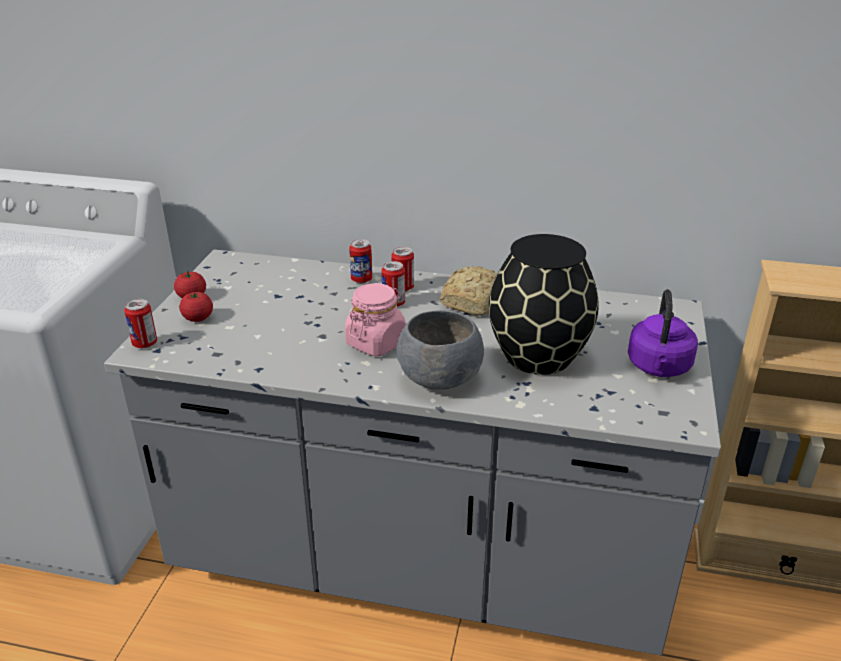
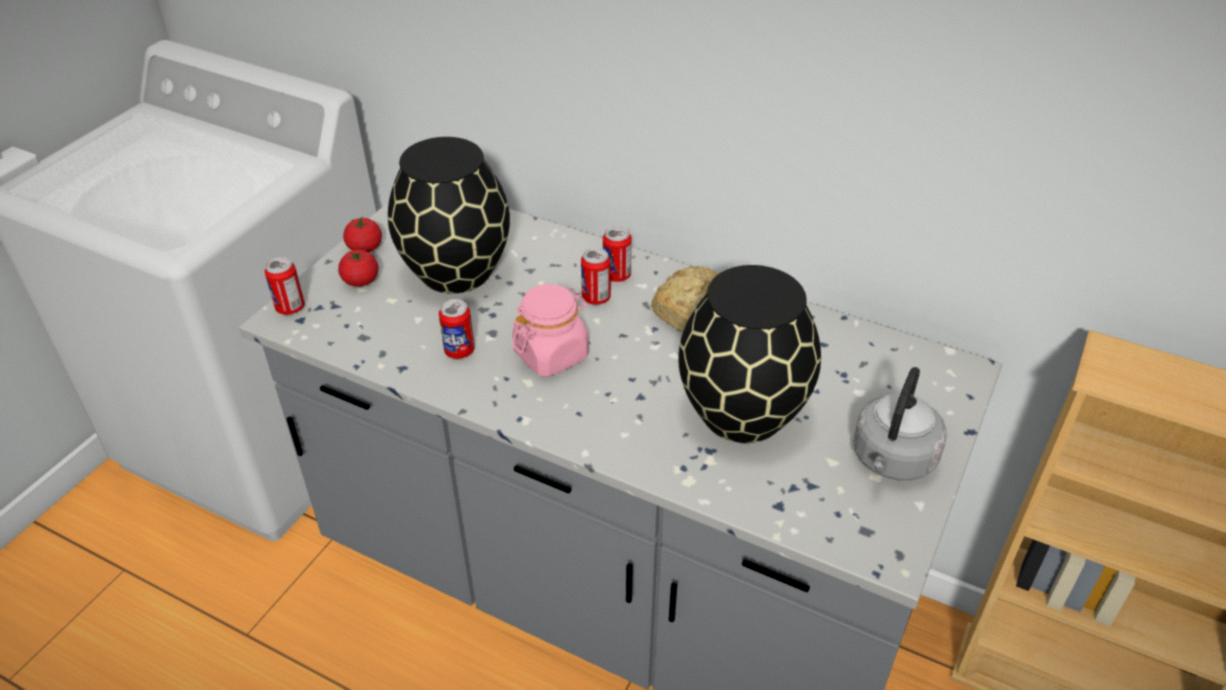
camera: 15 degrees right, 10 degrees up
can [349,239,372,283] -> can moved to [439,299,474,359]
grey bowl [397,310,484,390] -> none
purple kettle [628,289,698,377] -> grey kettle [853,367,947,480]
none -> black vase [388,137,510,294]

